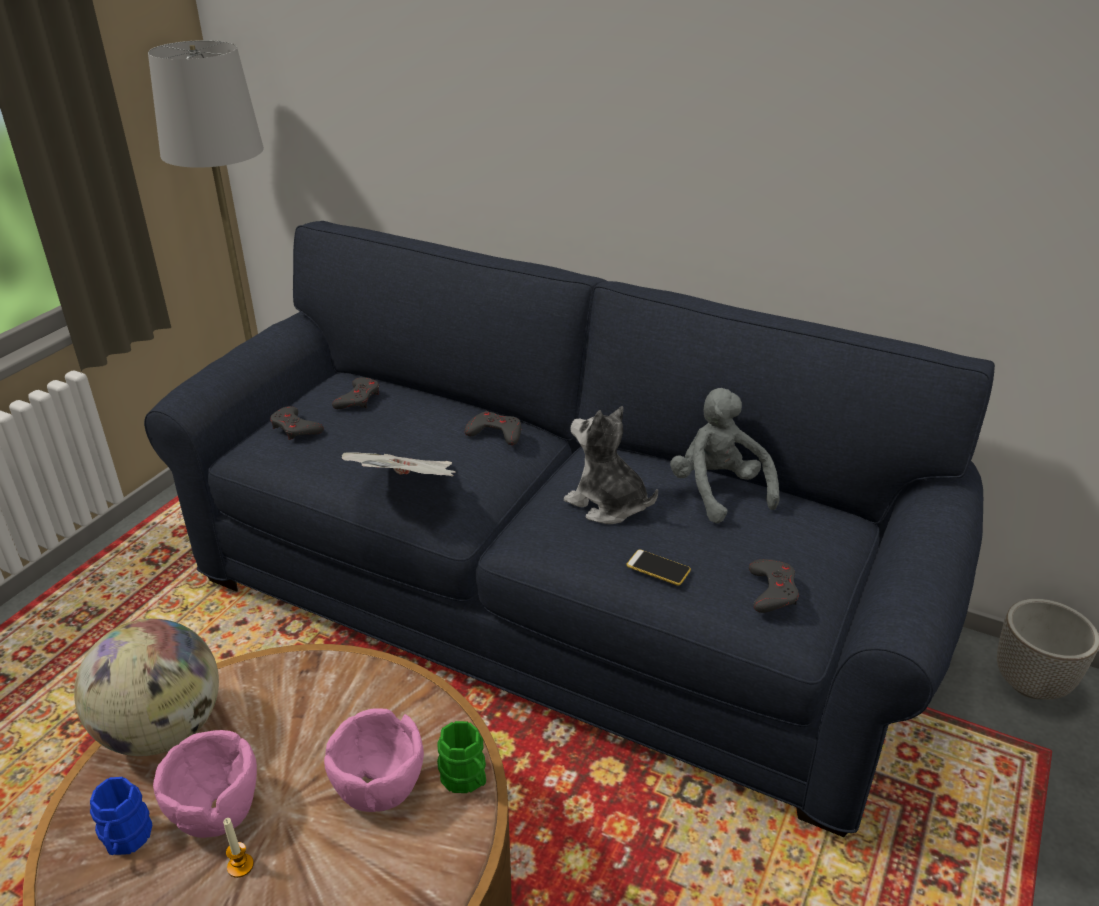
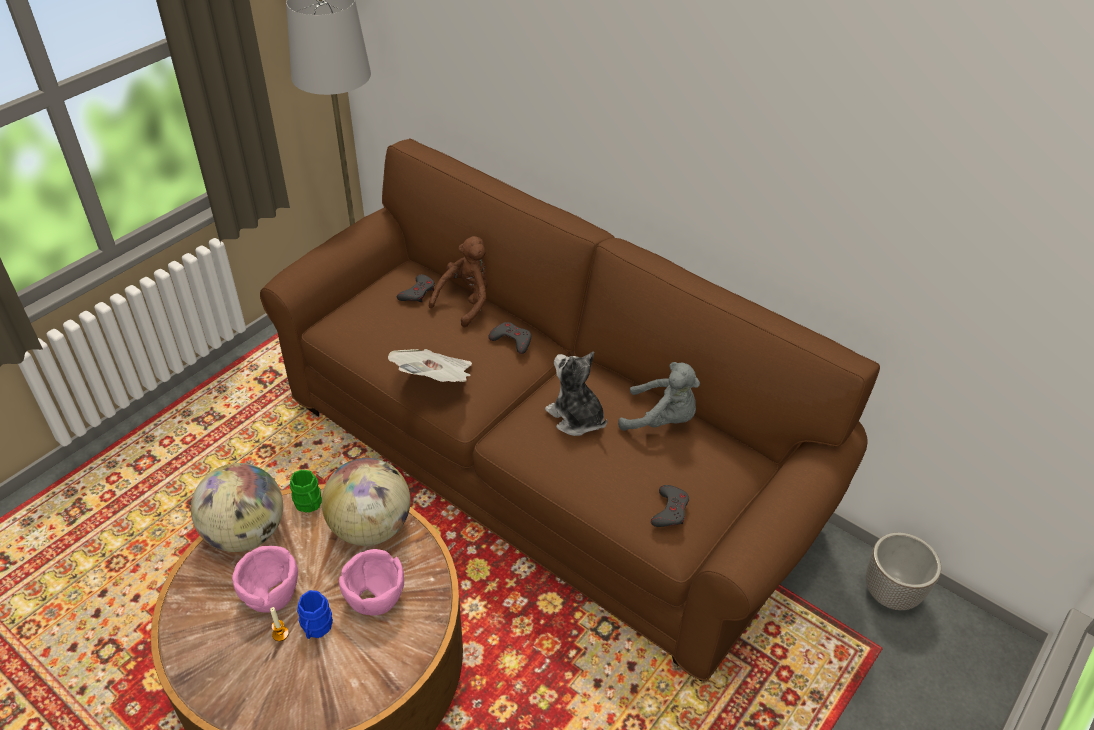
camera: 10 degrees right, 10 degrees up
blue mug [90,777,152,855] -> blue mug moved to [297,590,333,639]
blue sofa [144,221,995,837] -> brown sofa [260,139,880,681]
grey game controller [270,406,324,440] -> none
green mug [437,721,486,793] -> green mug moved to [290,470,322,513]
phone [627,549,691,585] -> none
grey plush toy [670,388,780,523] -> grey plush toy turned 120 degrees clockwise [618,362,700,431]
none -> globe [322,458,410,546]
none -> brown plush toy [429,236,488,327]

